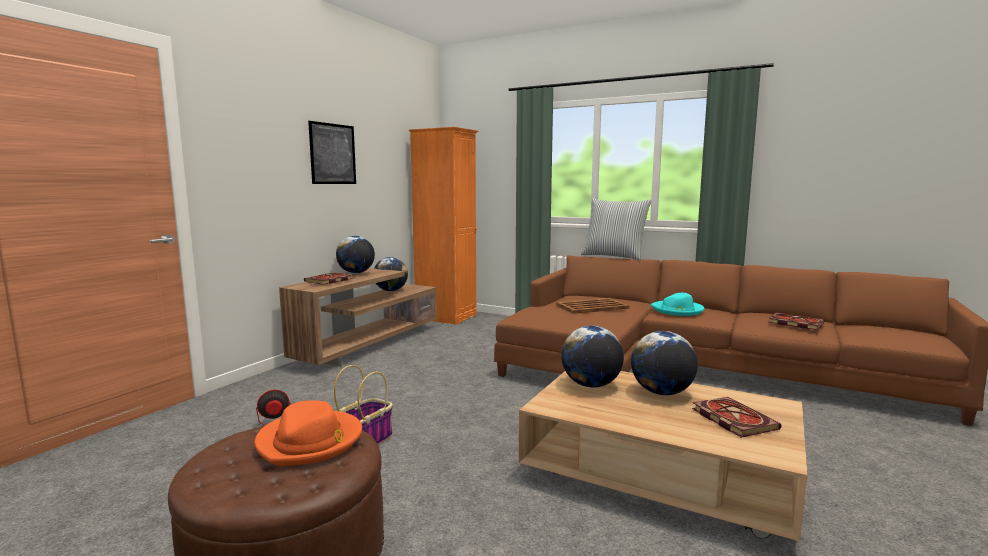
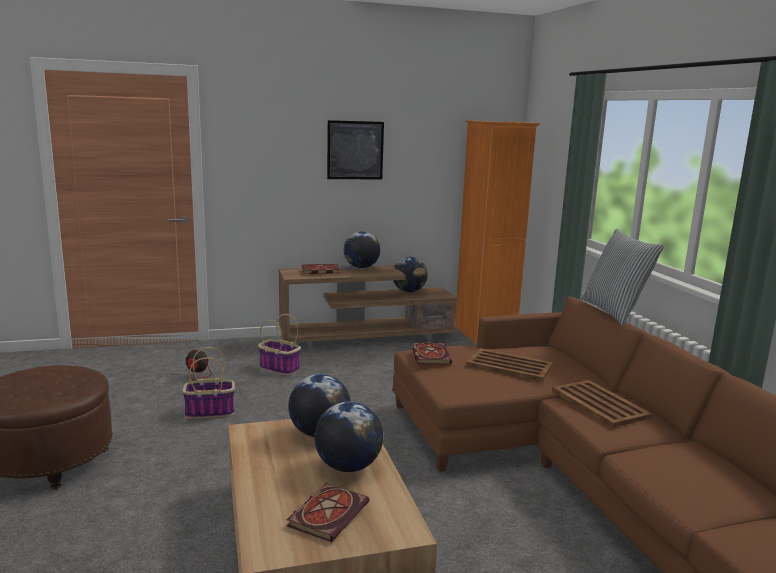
camera: 45 degrees right, 5 degrees up
orange hat [255,400,362,466] -> none
turquoise hat [651,293,705,316] -> brown tray [552,380,652,428]
book [769,313,825,330] -> book moved to [412,343,452,364]
none -> basket [258,314,301,375]

